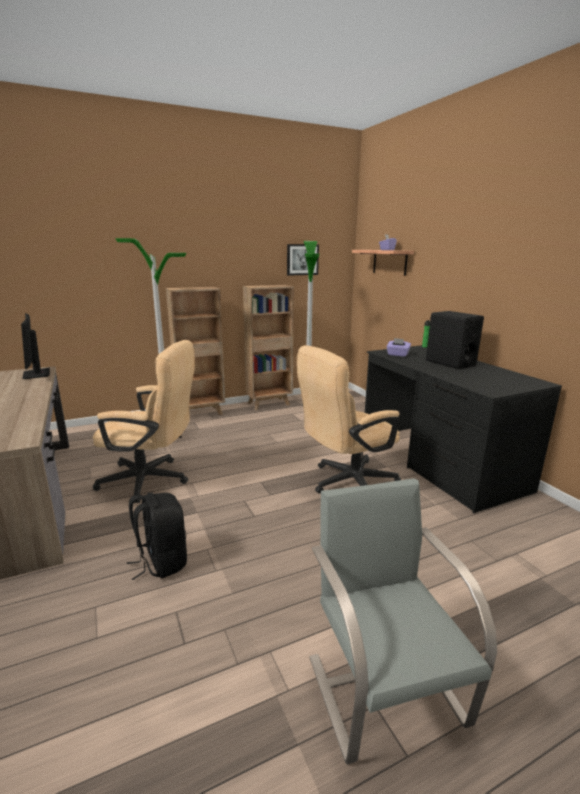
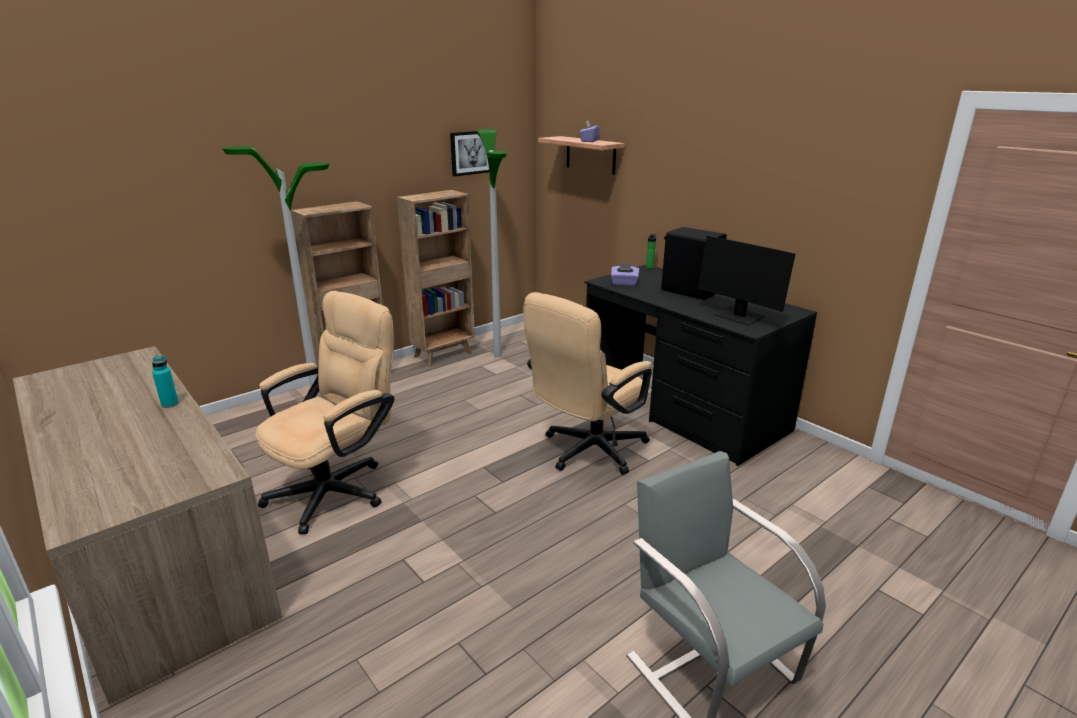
camera: 15 degrees left, 5 degrees up
monitor [21,313,50,379] -> monitor moved to [698,236,795,325]
beige office chair [92,340,195,503] -> beige office chair turned 45 degrees counterclockwise [255,291,395,534]
black backpack [127,492,187,580] -> none
none -> turquoise bottle [152,355,179,408]

